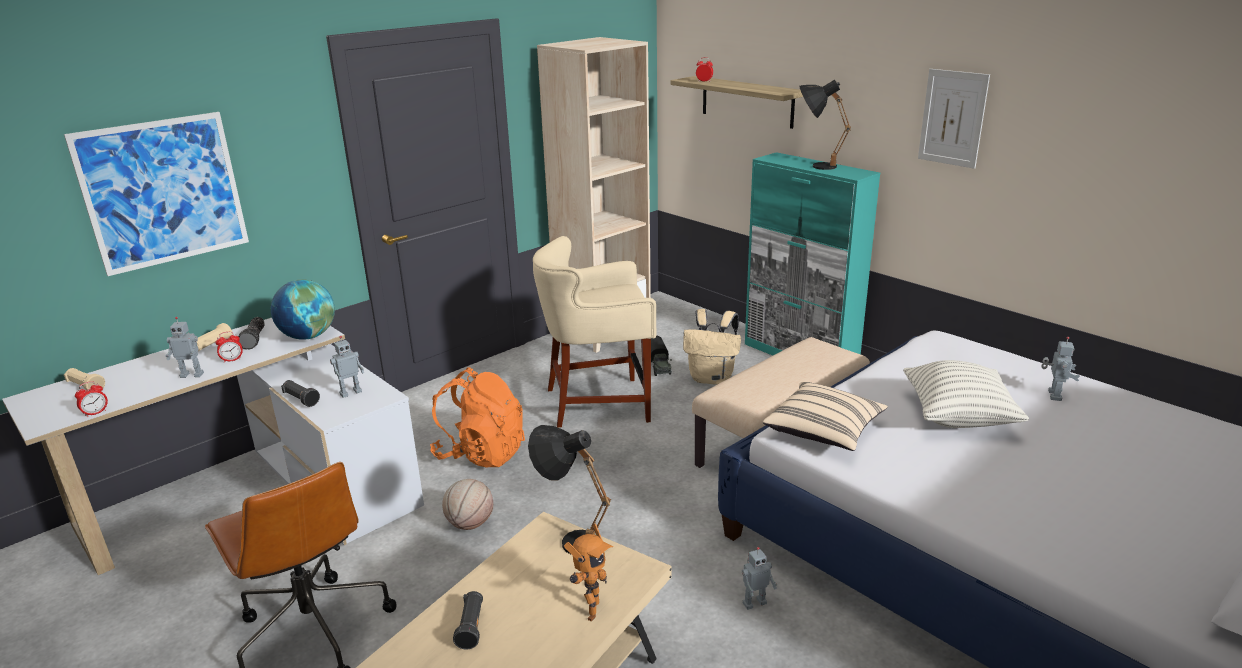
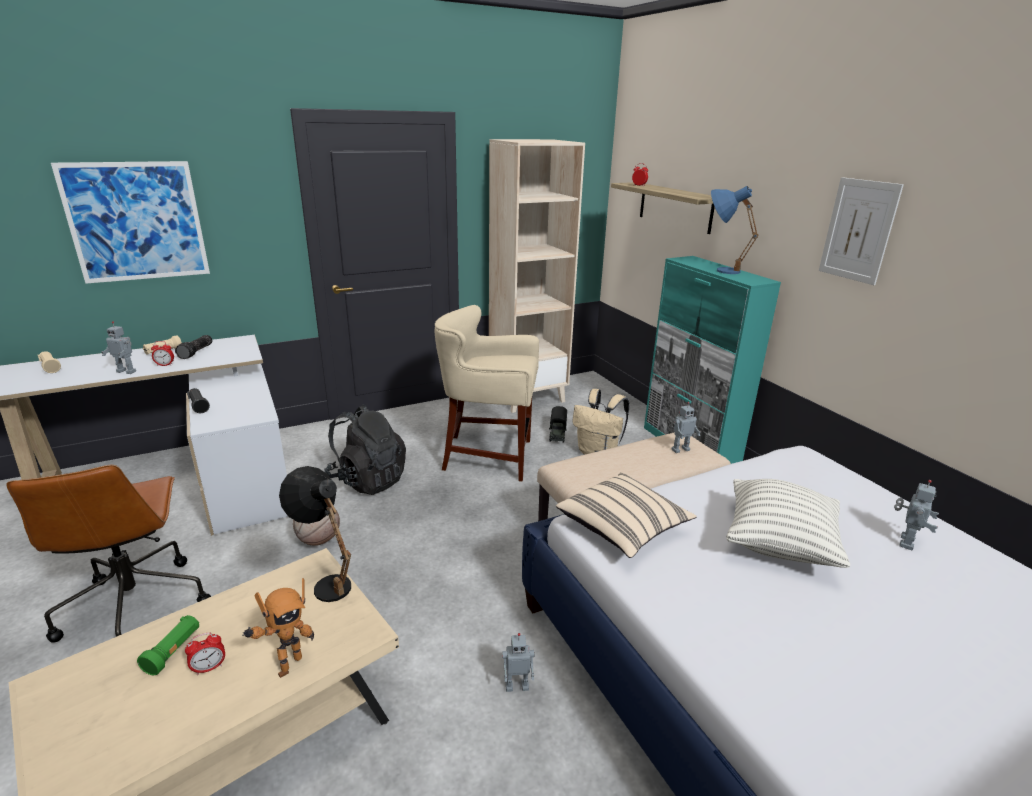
camera: 15 degrees right, 0 degrees up
alarm clock [75,381,108,417] -> alarm clock moved to [185,632,225,675]
globe [271,279,335,340] -> none
toy robot [330,336,364,398] -> toy robot moved to [672,402,701,453]
orange backpack [430,368,525,467] -> black backpack [324,404,406,495]
black flashlight [453,591,483,650] -> green flashlight [137,615,199,675]
black table lamp [799,80,851,170] -> blue table lamp [711,186,759,274]

